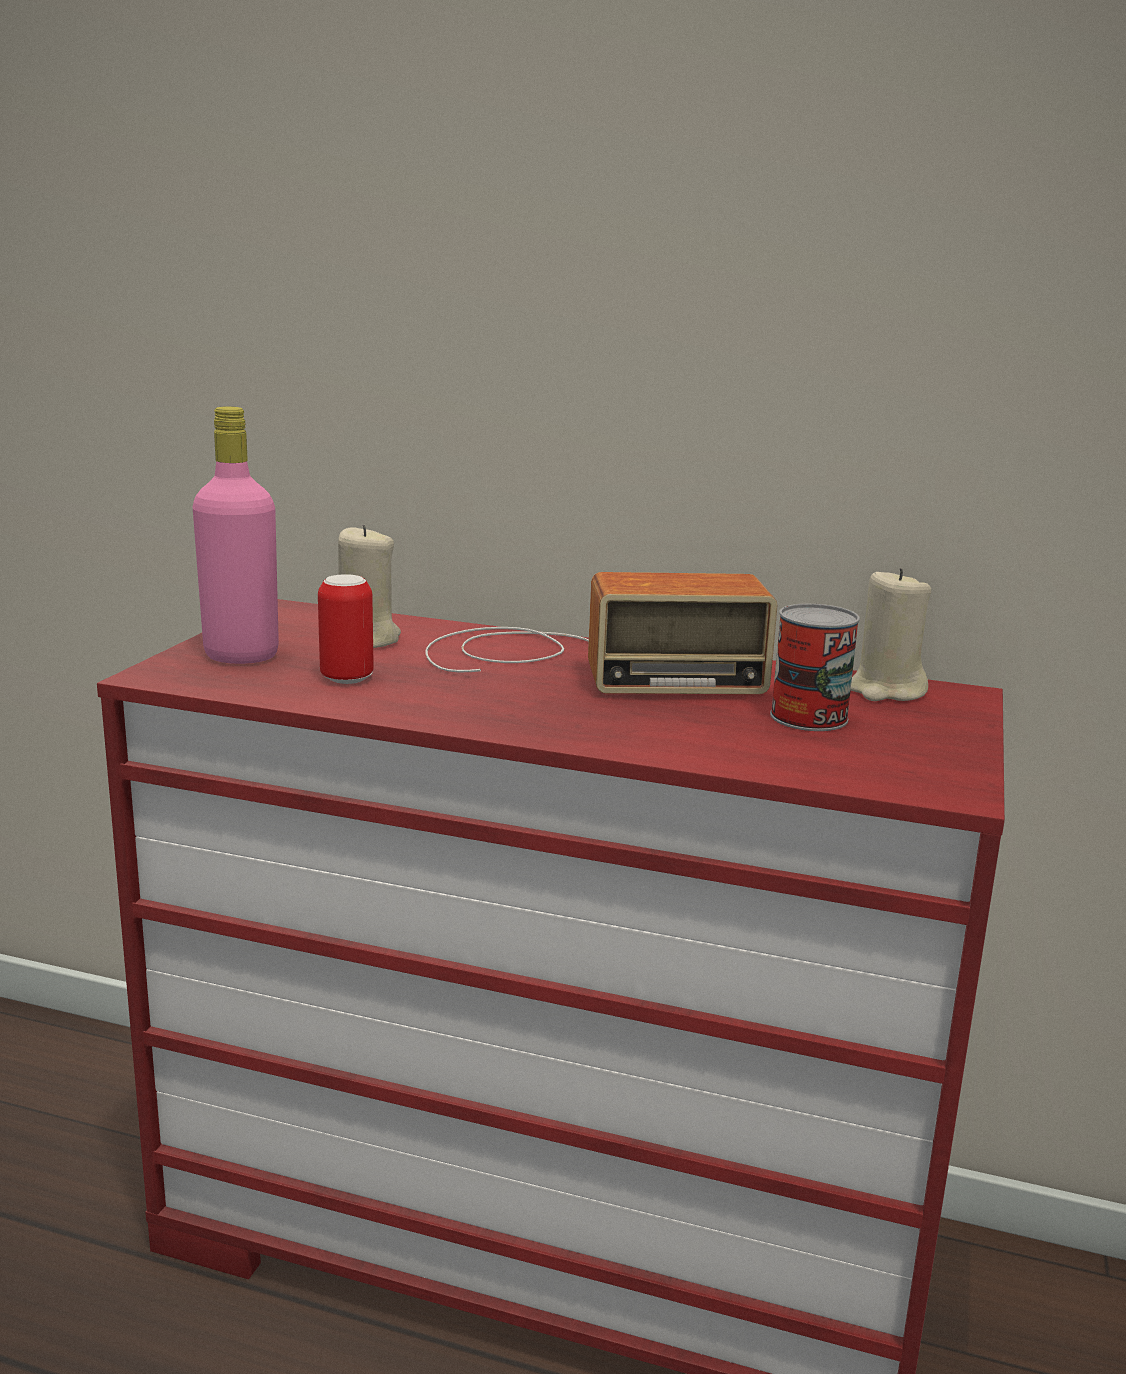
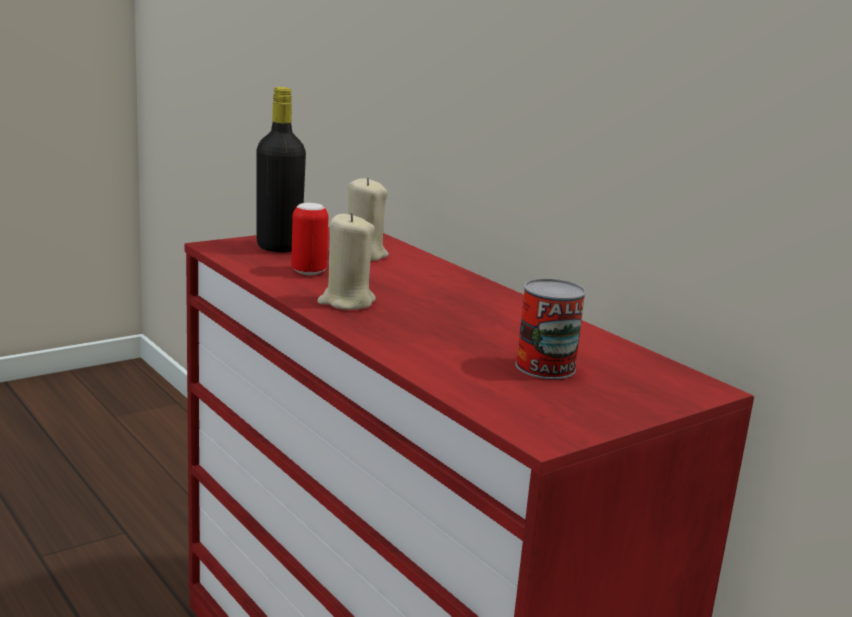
camera: 35 degrees right, 0 degrees up
pink bottle [193,406,279,664] -> black bottle [256,87,306,252]
radio [426,572,777,694] -> none
beige candle [851,568,931,701] -> beige candle moved to [318,213,376,310]

